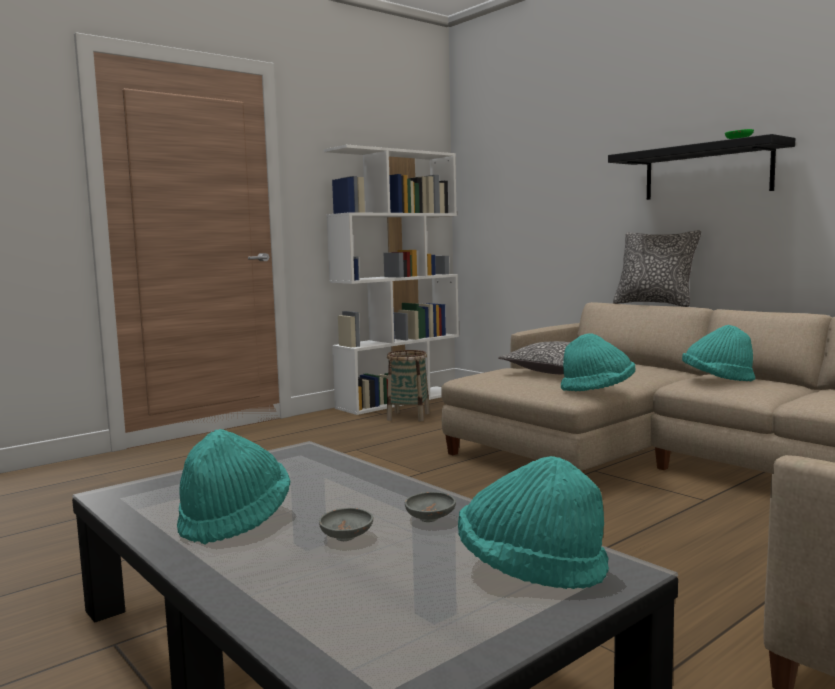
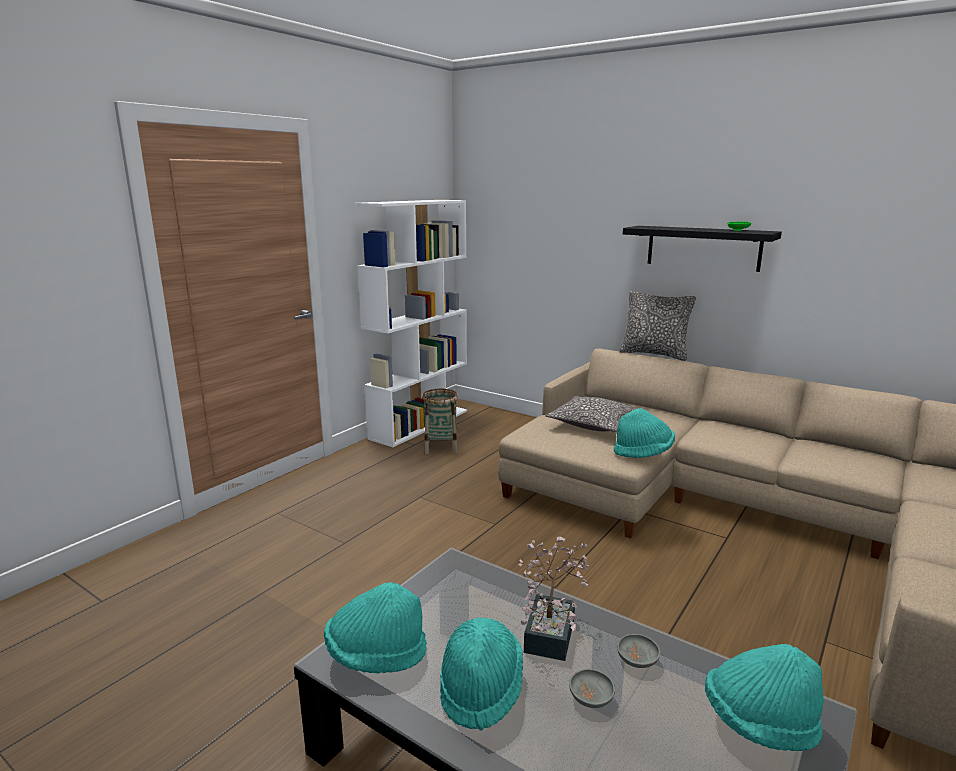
camera: 15 degrees left, 10 degrees up
turquoise hat [682,325,755,382] -> turquoise hat moved to [324,582,427,673]
none -> potted plant [518,537,590,661]

